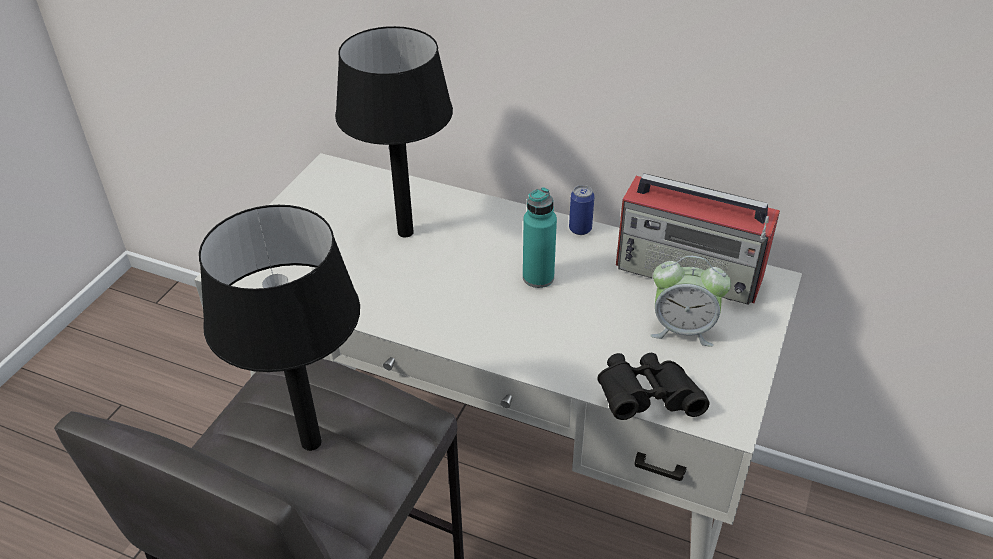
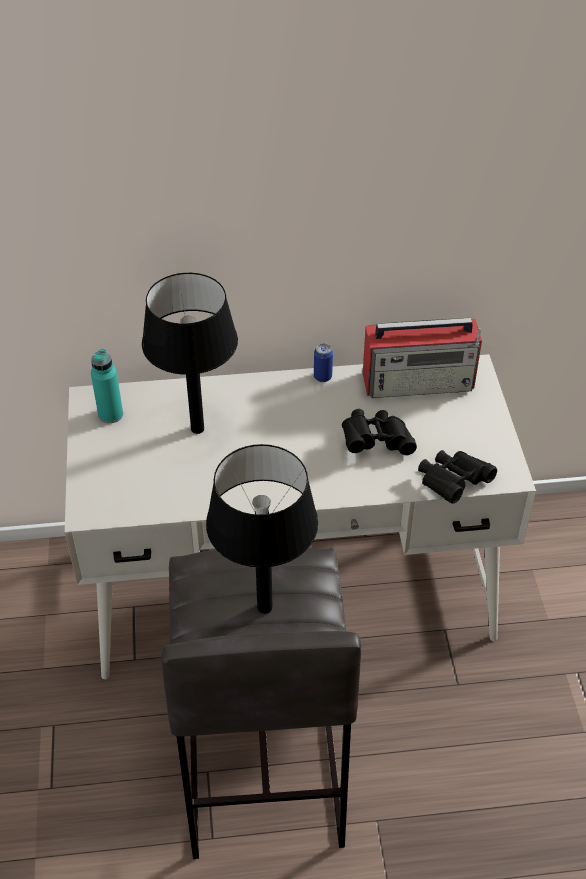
camera: 30 degrees left, 5 degrees up
turquoise bottle [523,187,557,288] -> turquoise bottle moved to [91,349,123,424]
alarm clock [650,256,731,347] -> none
none -> black binoculars [342,409,417,455]

